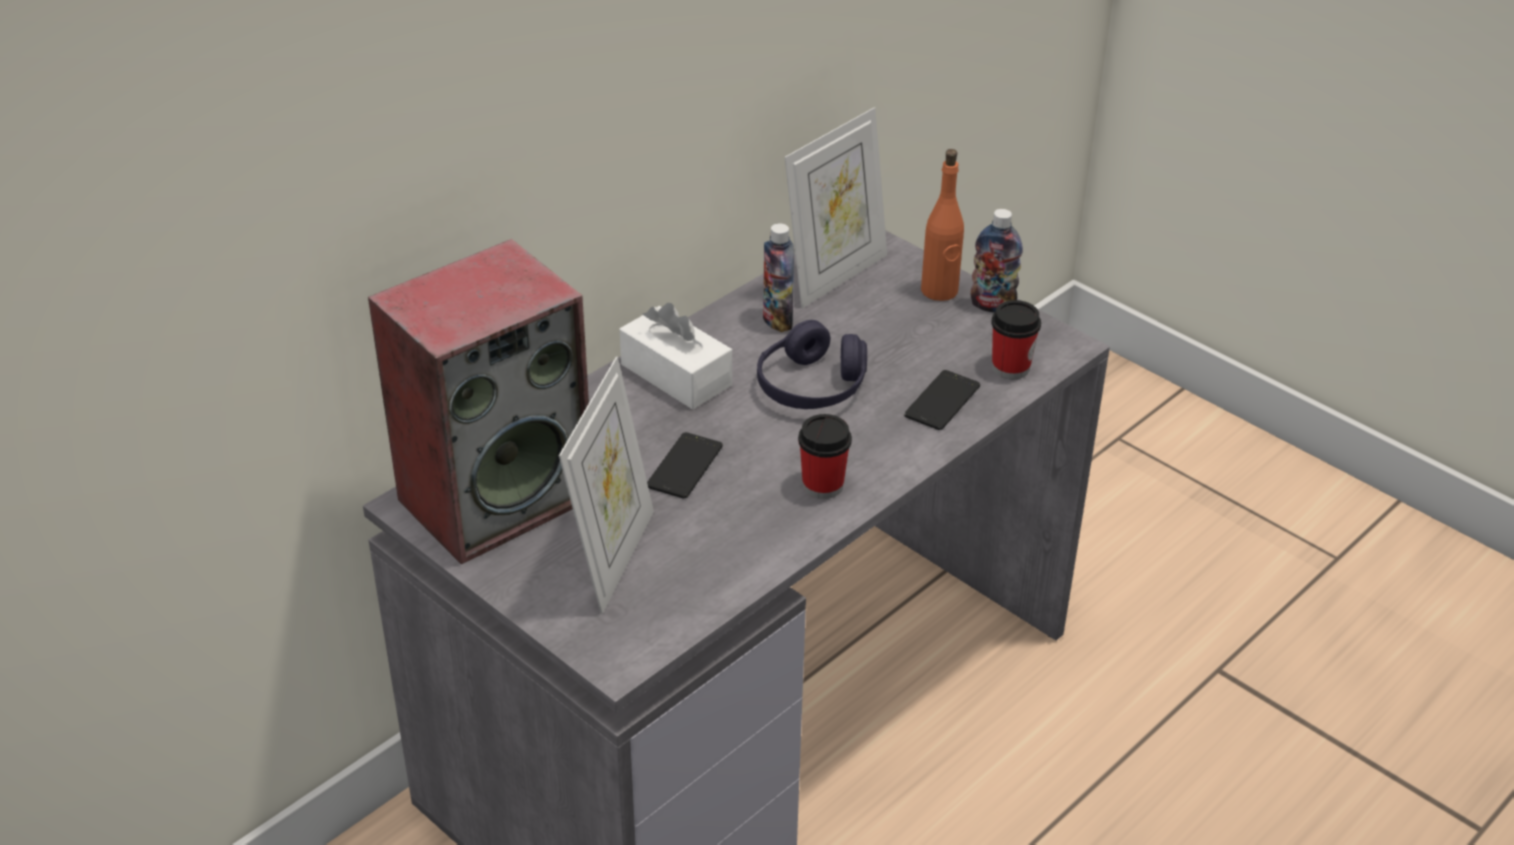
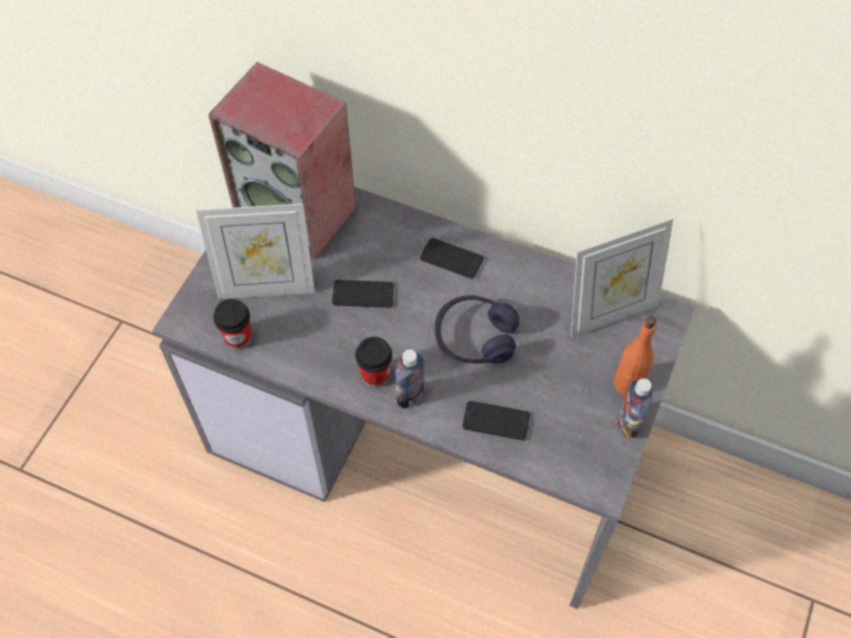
camera: 70 degrees right, 20 degrees up
white tissue box [620,303,732,409] -> phone [420,238,484,279]
bottle [763,223,795,332] -> bottle moved to [395,349,424,409]
picture frame [785,107,887,308] -> picture frame turned 45 degrees counterclockwise [571,218,673,338]
cup [992,300,1041,379] -> cup moved to [213,299,252,350]

